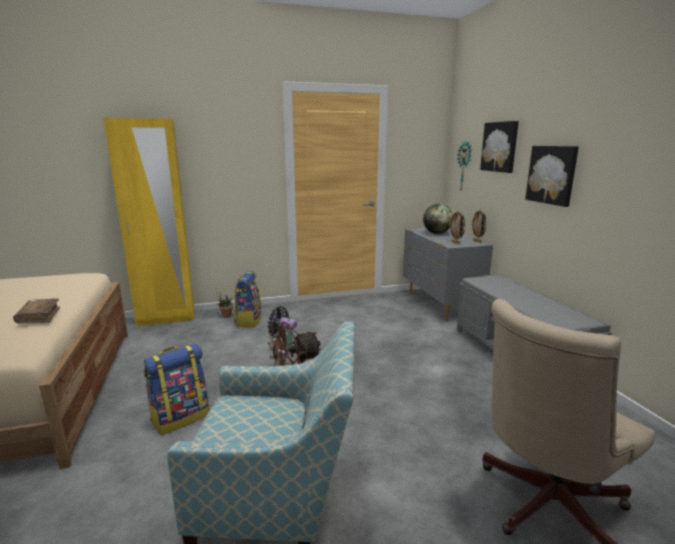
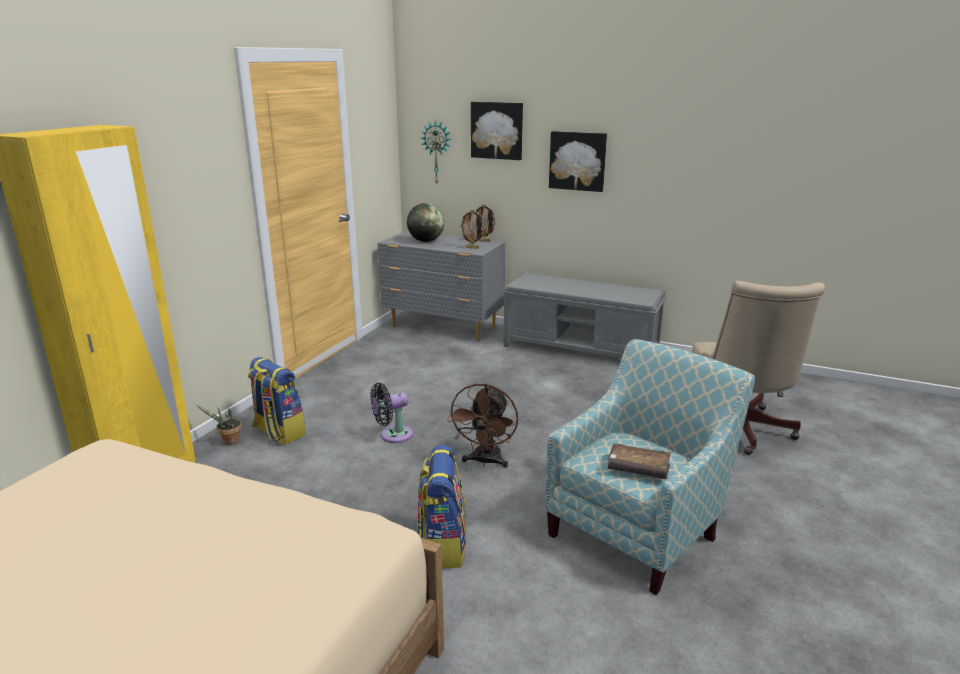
camera: 50 degrees left, 5 degrees up
brown book [13,299,60,323] -> brown book moved to [608,443,671,479]

